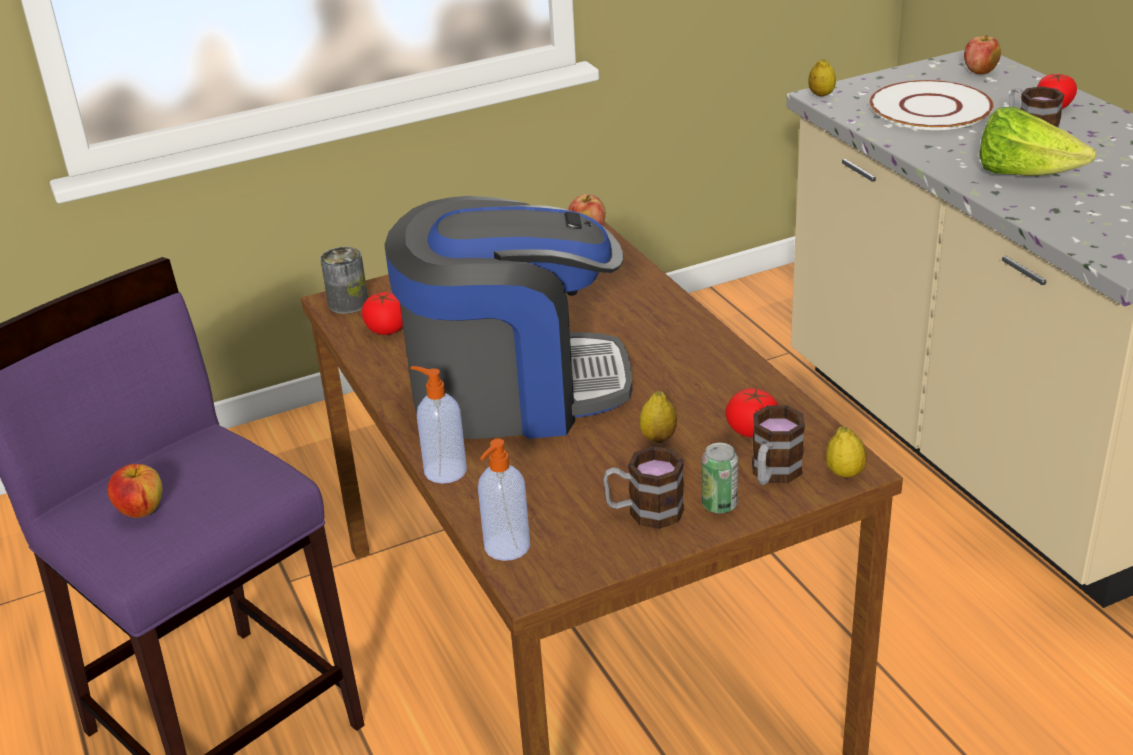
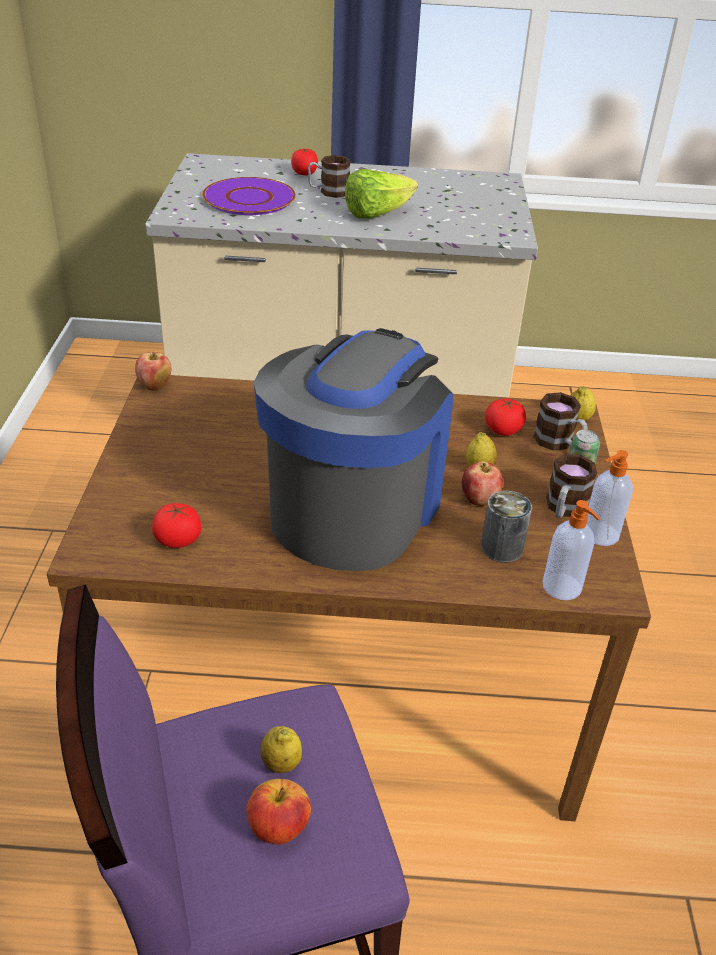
camera: 65 degrees left, 5 degrees up
can [320,247,368,314] -> can moved to [481,491,532,563]
soap dispenser [411,366,467,484] -> soap dispenser moved to [587,450,633,546]
lemon [808,59,836,97] -> lemon moved to [261,726,302,773]
white plate [870,80,994,130] -> purple plate [202,177,296,215]
apple [964,35,1001,74] -> apple moved to [462,461,504,506]

